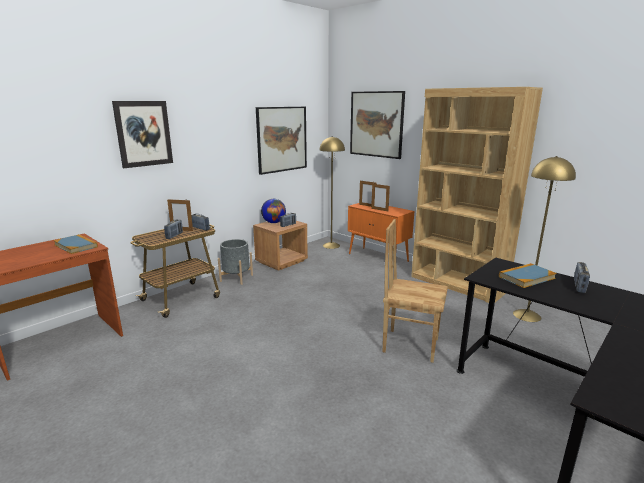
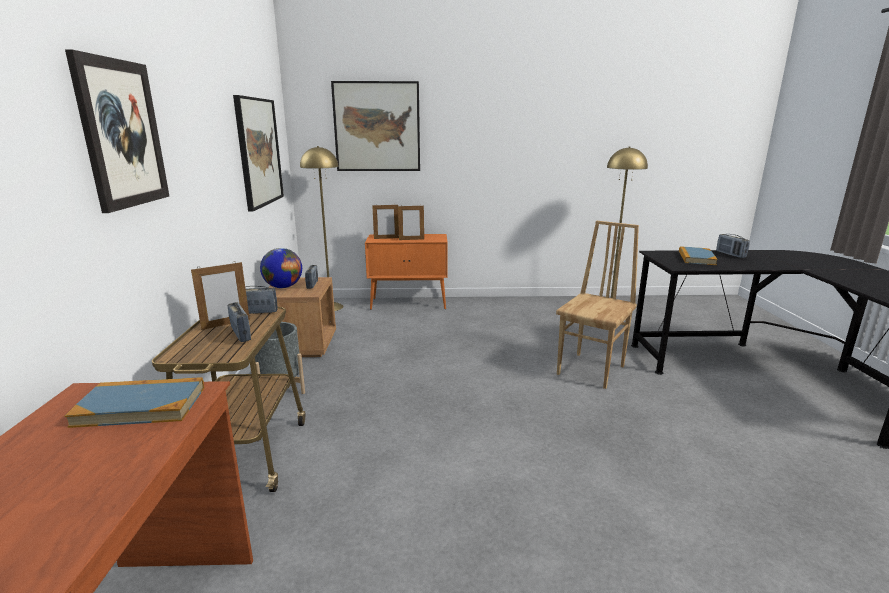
camera: 45 degrees left, 0 degrees up
brown chair [383,219,448,363] -> brown chair turned 150 degrees clockwise [556,221,639,389]
brown bookcase [411,87,543,303] -> none

